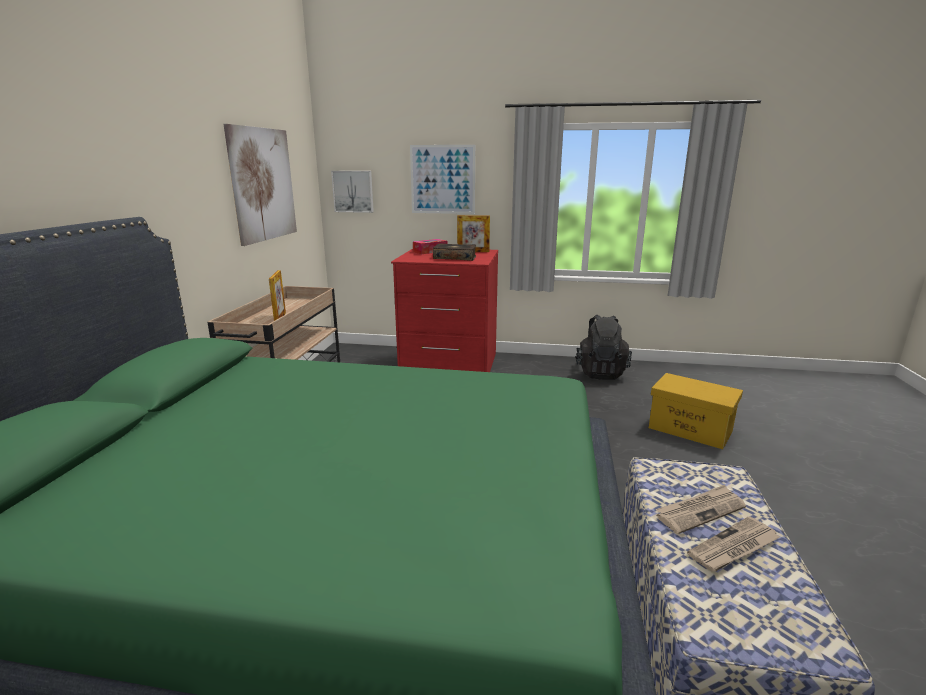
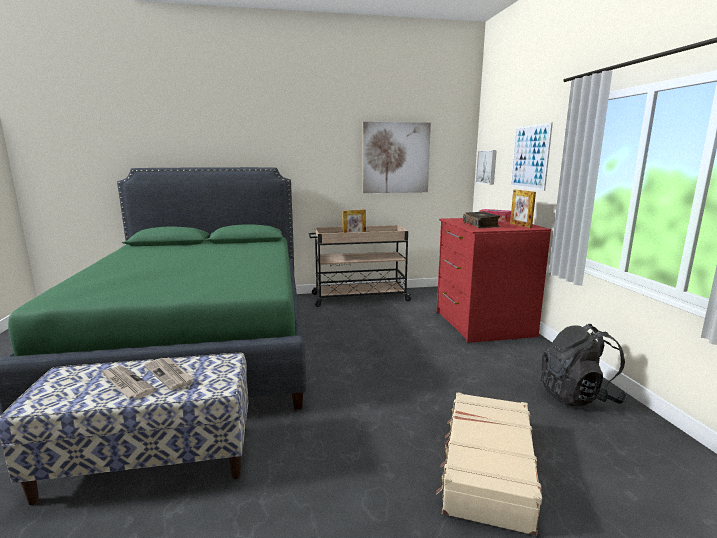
camera: 70 degrees right, 5 degrees down
yellow storage box [649,373,743,449] -> beige suitcase [436,392,542,536]

